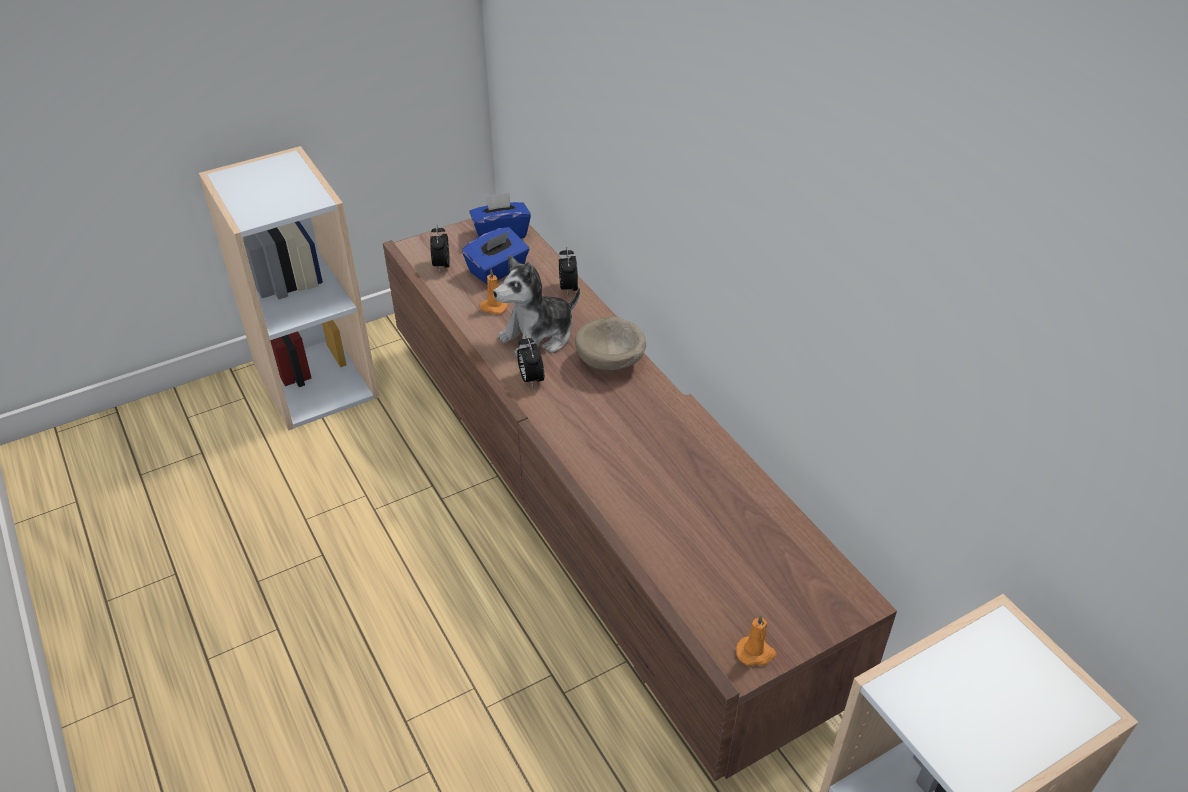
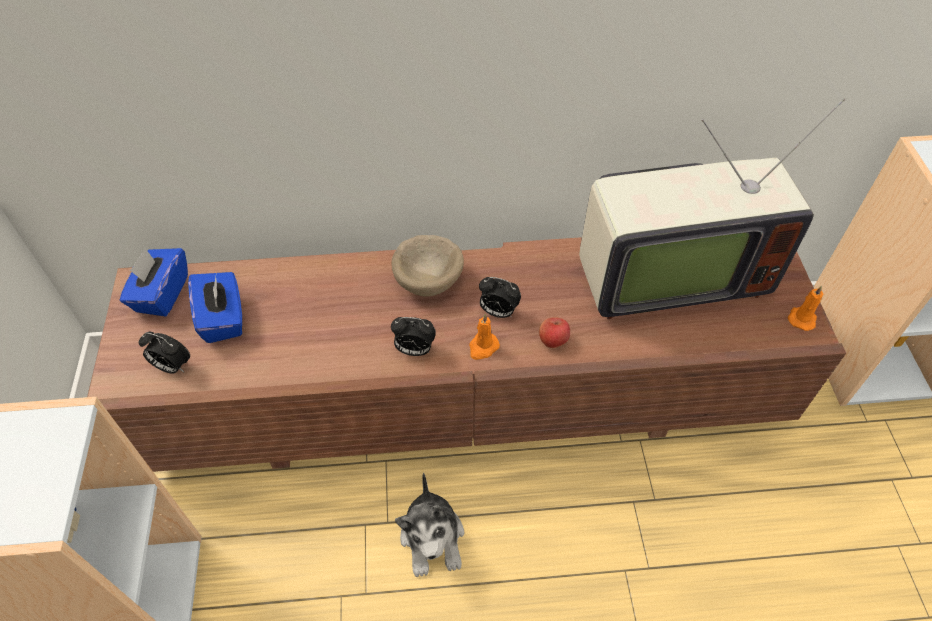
camera: 65 degrees left, 10 degrees up
orange candle [479,269,508,314] -> orange candle moved to [469,314,500,360]
plush toy [493,255,580,356] -> plush toy moved to [395,473,464,577]
alarm clock [559,247,578,295] -> alarm clock moved to [479,277,521,318]
none -> apple [539,317,570,348]
none -> television [579,98,846,320]

